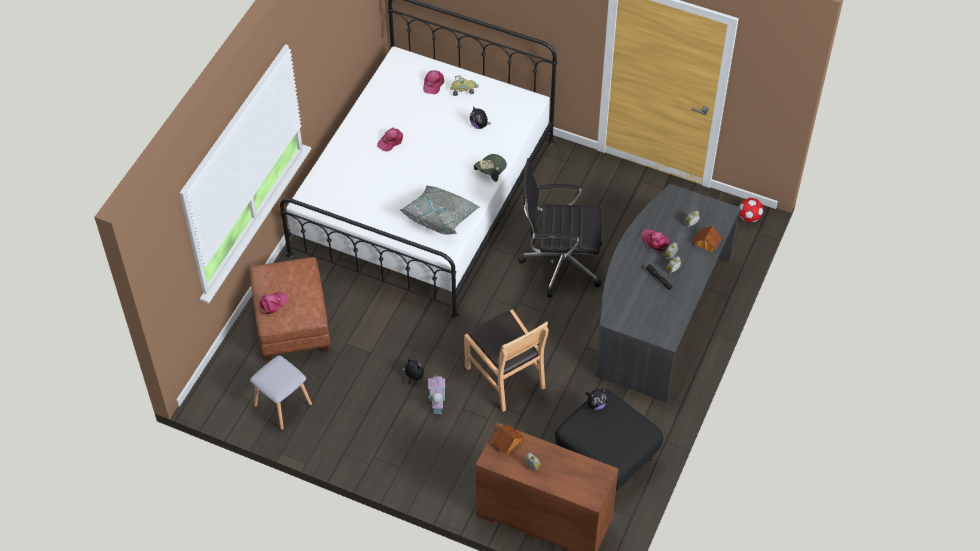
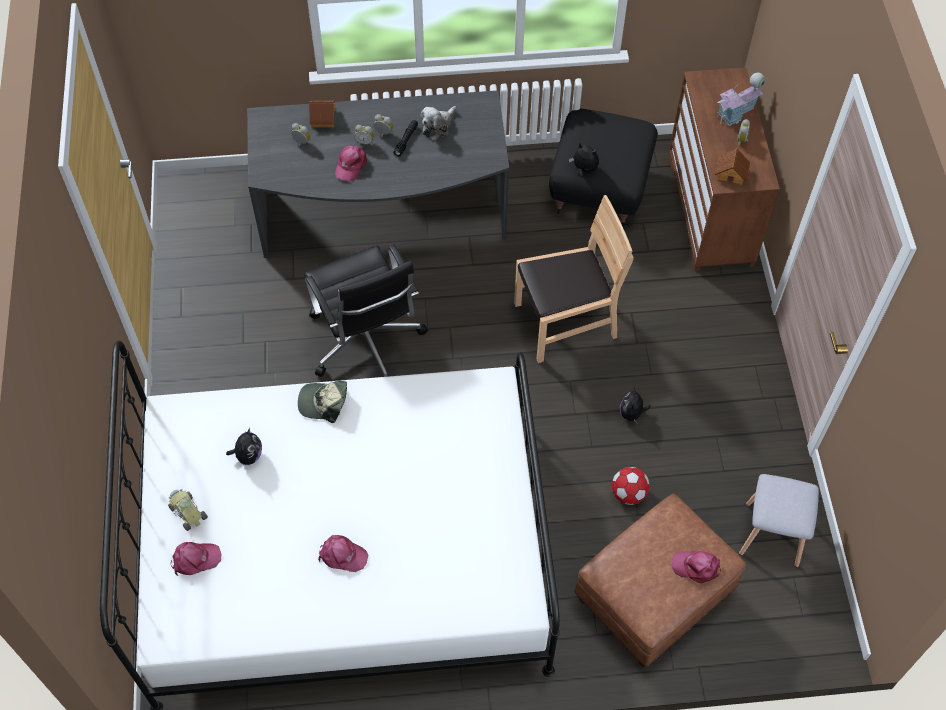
camera: 120 degrees left, 5 degrees up
grey pillow [399,185,480,235] -> none
toy house [428,375,445,414] -> toy house moved to [717,73,765,126]
brown chair [464,309,549,412] -> brown chair turned 45 degrees clockwise [514,195,634,363]
football [739,198,763,223] -> football moved to [612,467,650,505]
none -> plush toy [421,106,456,141]

